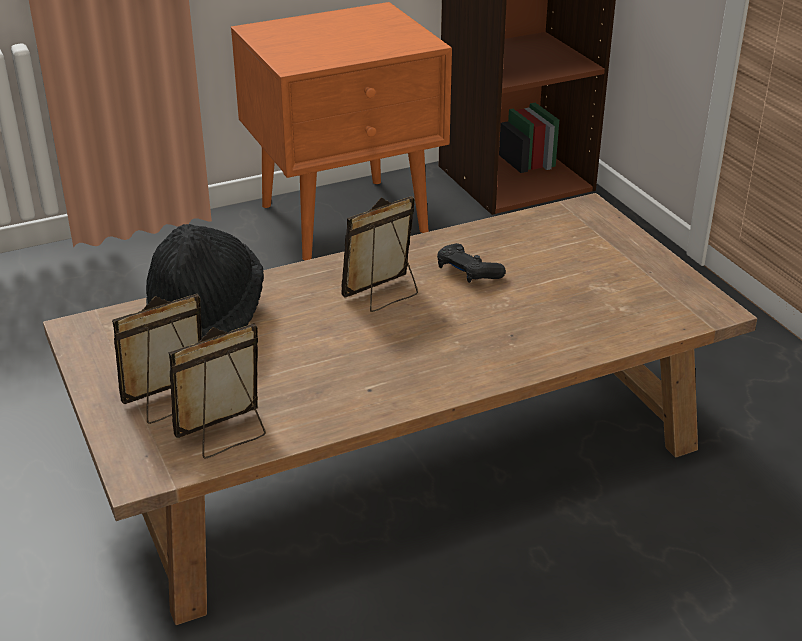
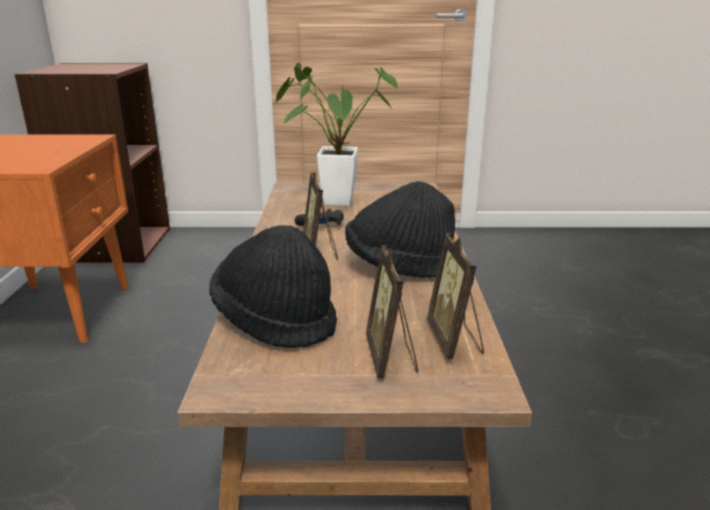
camera: 65 degrees left, 10 degrees down
none -> potted plant [275,63,398,206]
none -> black hat [345,181,455,278]

